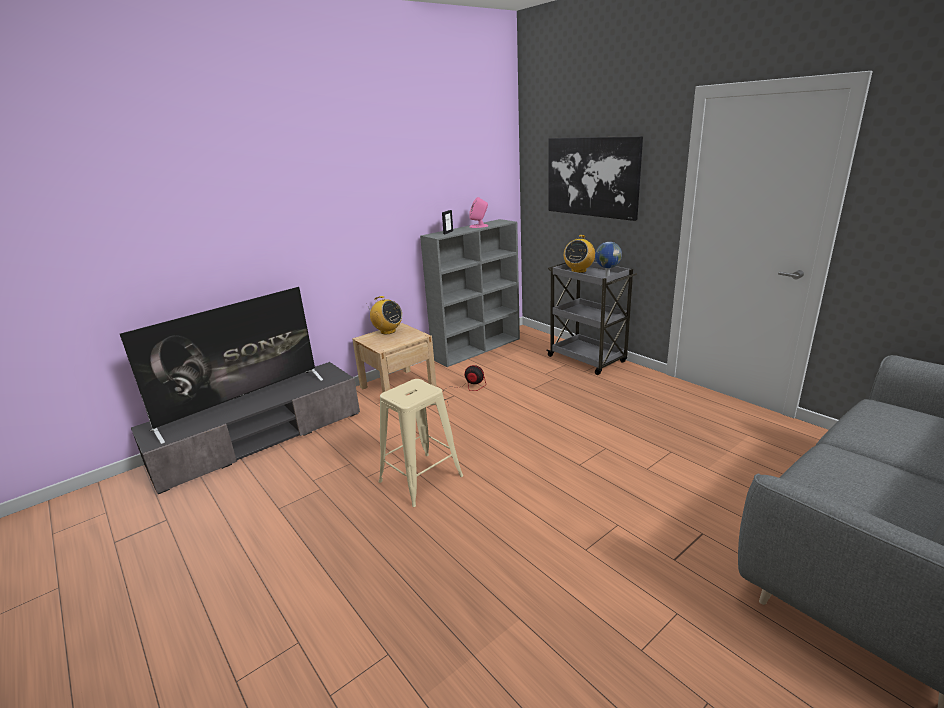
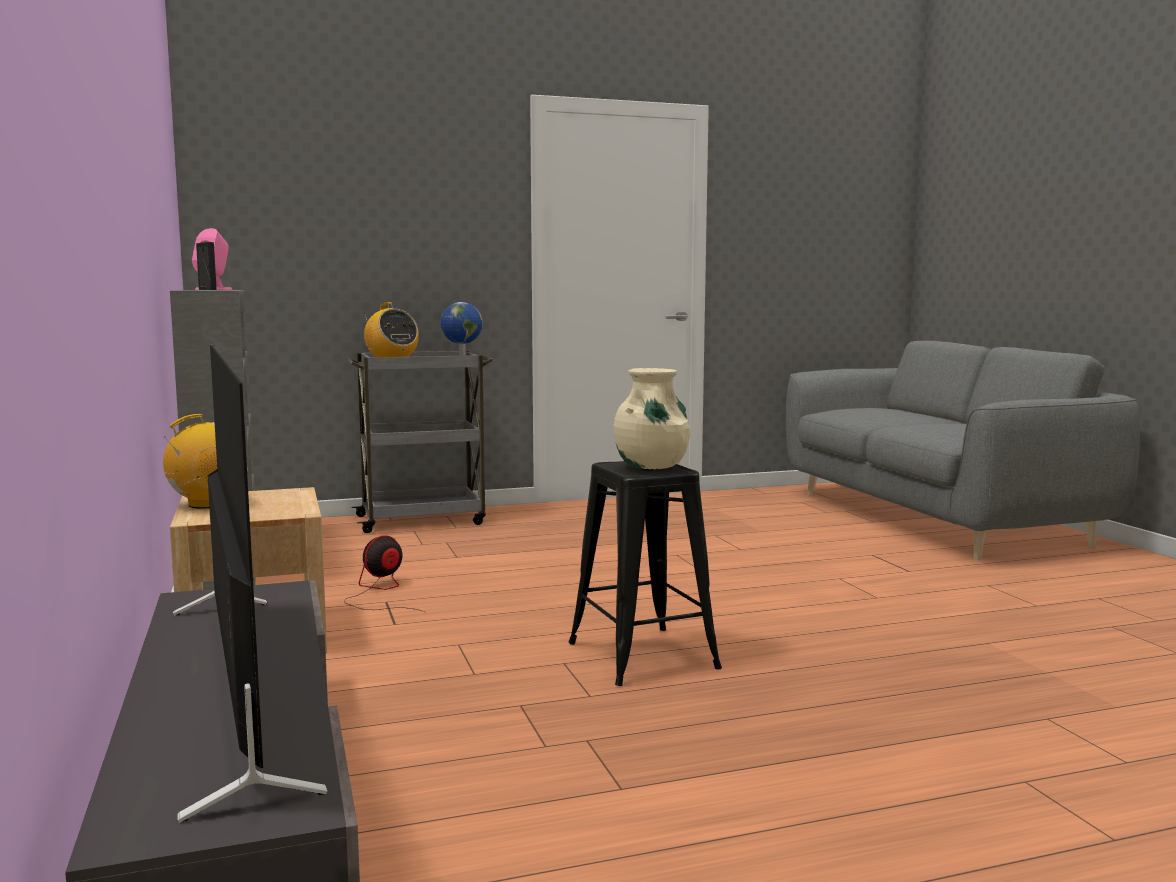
camera: 70 degrees left, 15 degrees down
beige stool [379,379,463,507] -> black stool [568,461,722,686]
picture [548,136,643,221] -> none
none -> beige vase [614,368,691,469]

